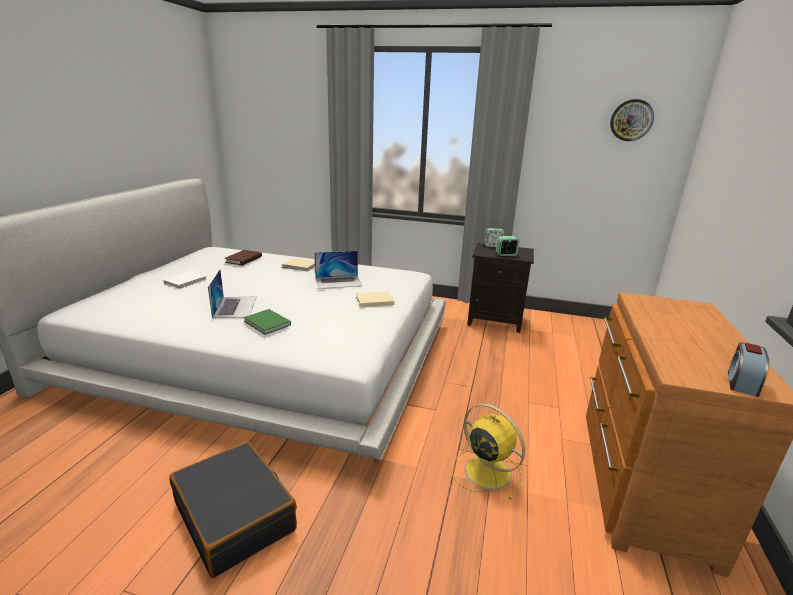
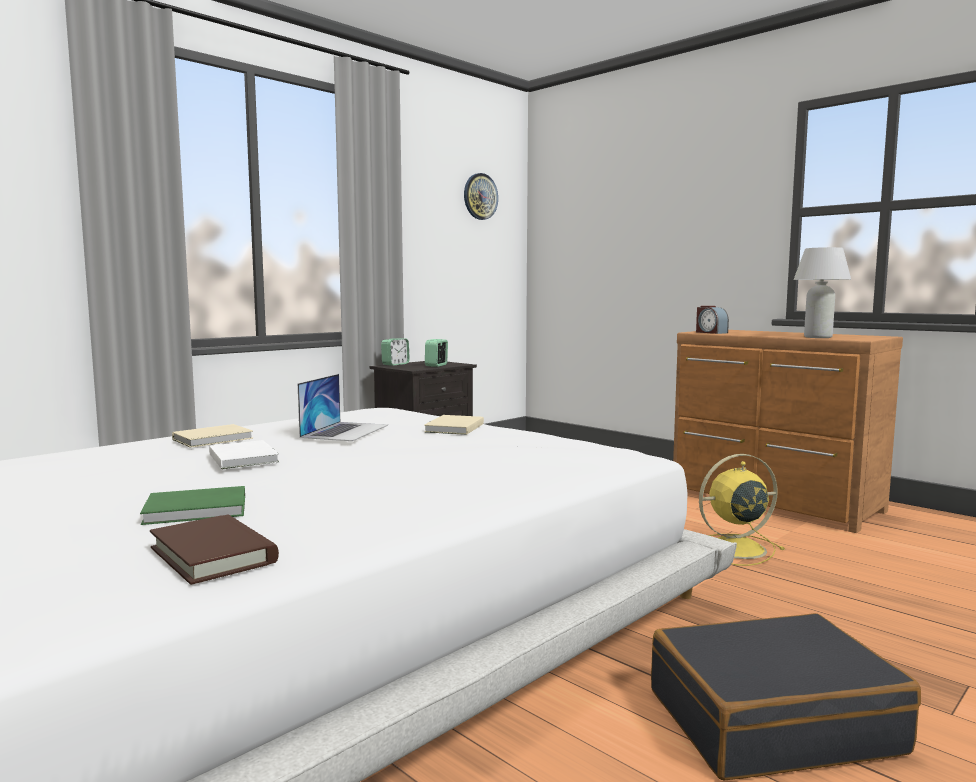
camera: 60 degrees left, 15 degrees down
white book [163,271,207,289] -> white book moved to [209,440,280,469]
laptop [208,269,257,318] -> none
brown book [225,250,262,266] -> brown book moved to [150,515,279,585]
green book [243,309,291,335] -> green book moved to [140,486,245,525]
alarm clock [728,342,769,397] -> alarm clock moved to [696,306,729,334]
none -> white table lamp [793,247,851,338]

